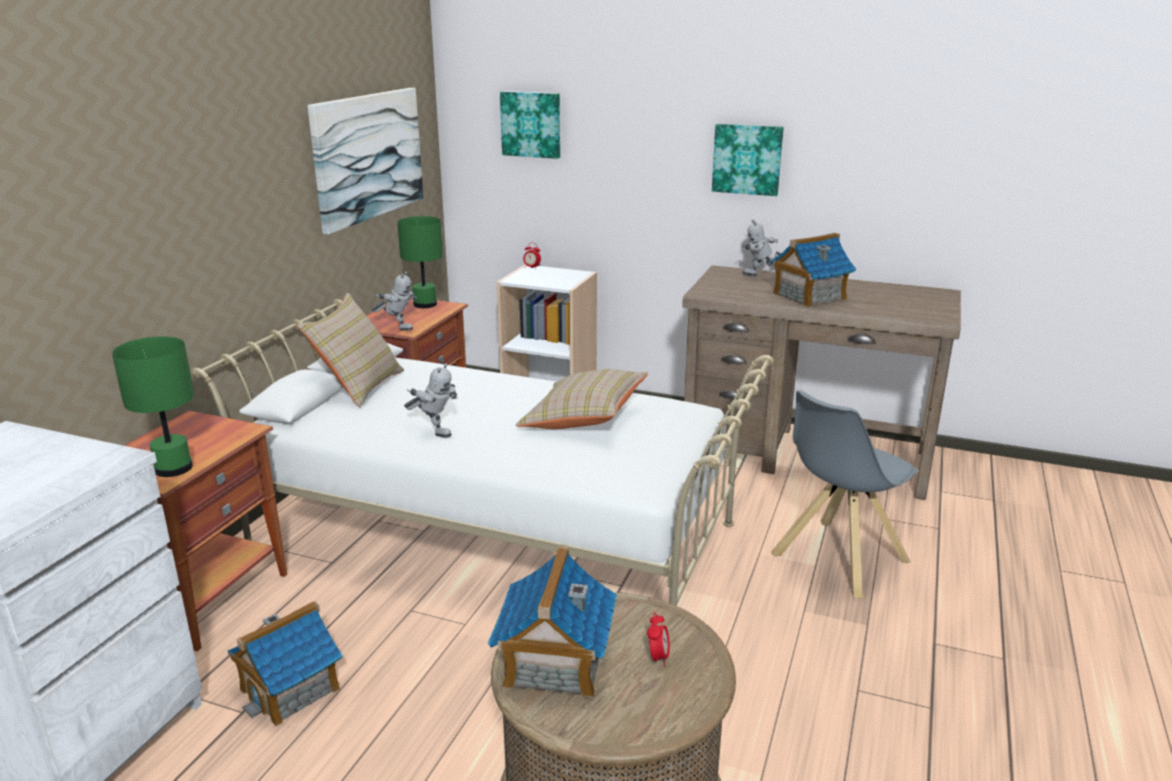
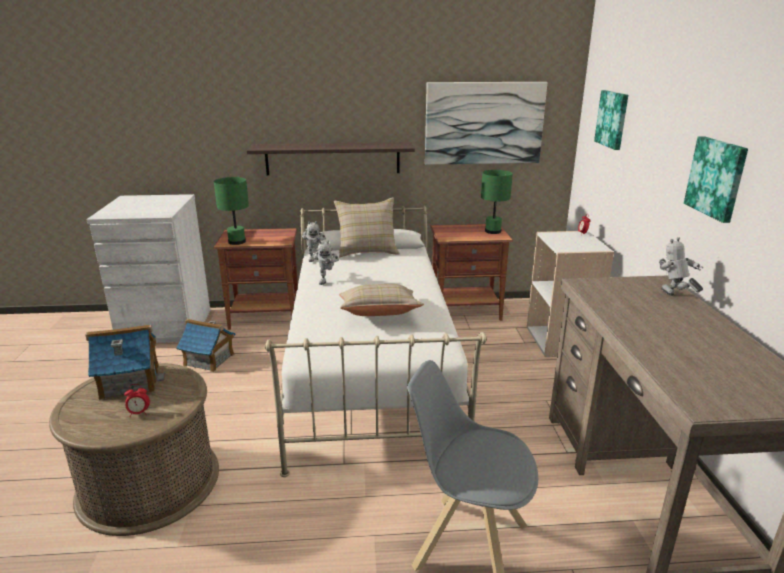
camera: 65 degrees right, 0 degrees up
toy robot [372,271,417,331] -> toy robot moved to [302,221,326,262]
toy house [770,233,856,308] -> none
none -> shelf [247,142,415,175]

